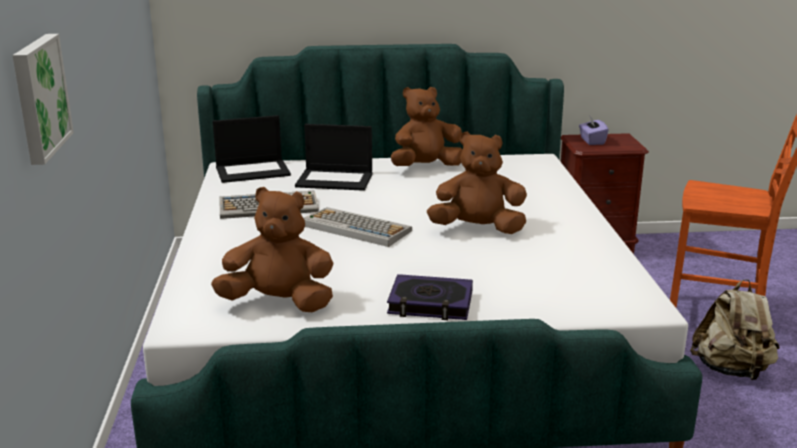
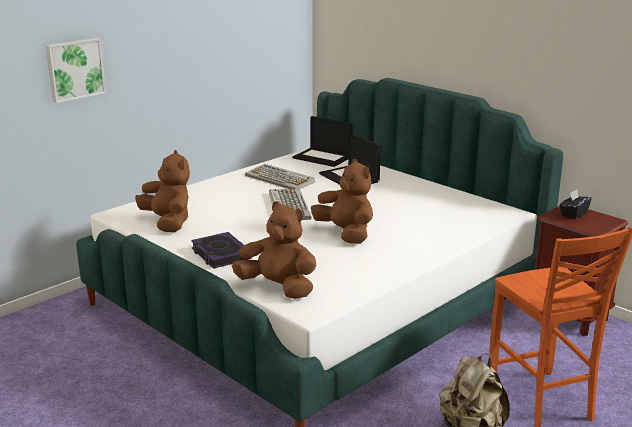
camera: 50 degrees right, 0 degrees up
brown plush toy [391,87,462,166] -> brown plush toy moved to [232,201,316,299]
purple tissue box [579,115,609,145] -> black tissue box [559,190,592,219]

